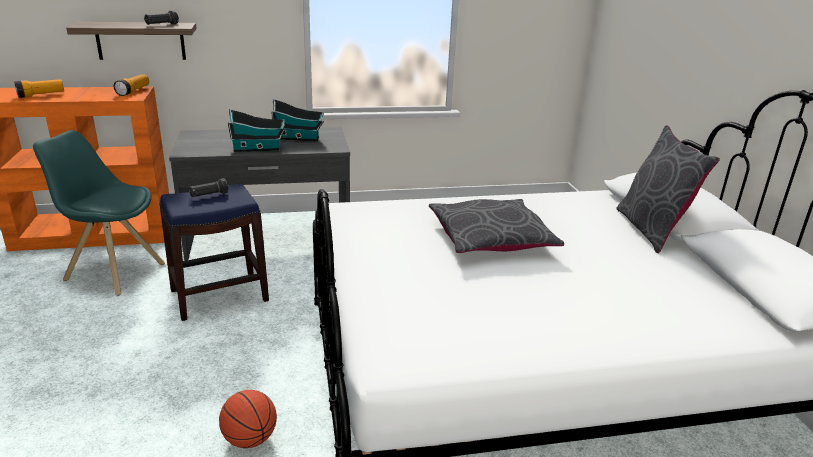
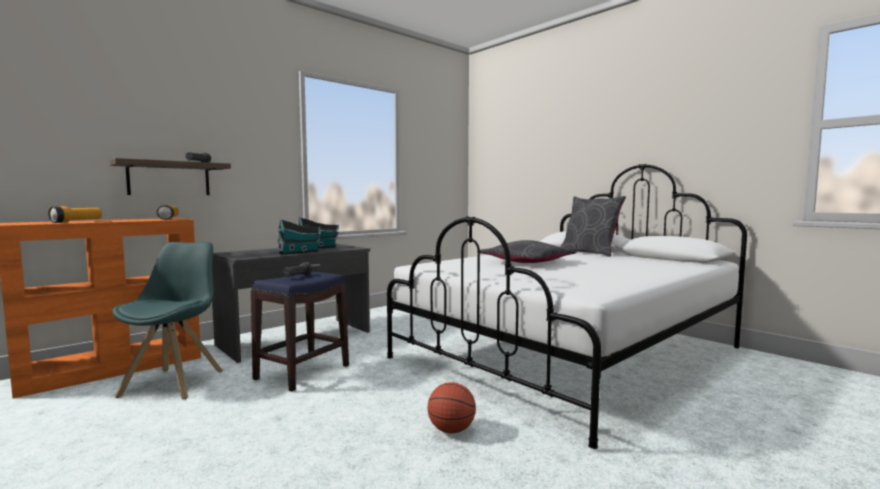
camera: 30 degrees left, 20 degrees down
turquoise chair [33,130,165,295] -> turquoise chair turned 105 degrees clockwise [112,242,223,399]

